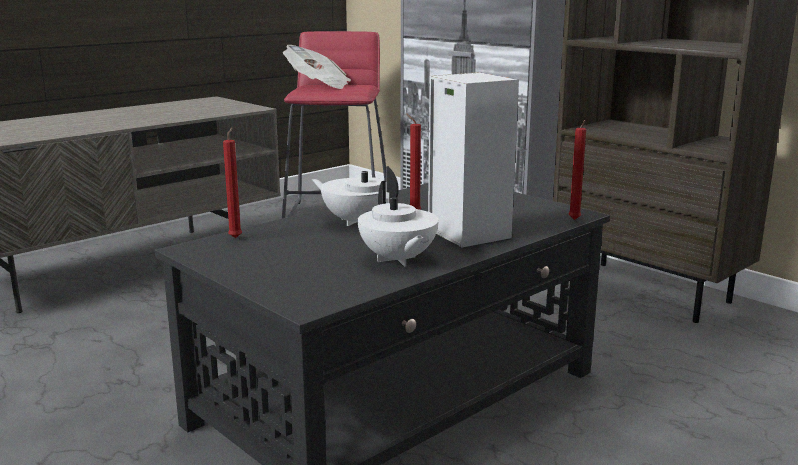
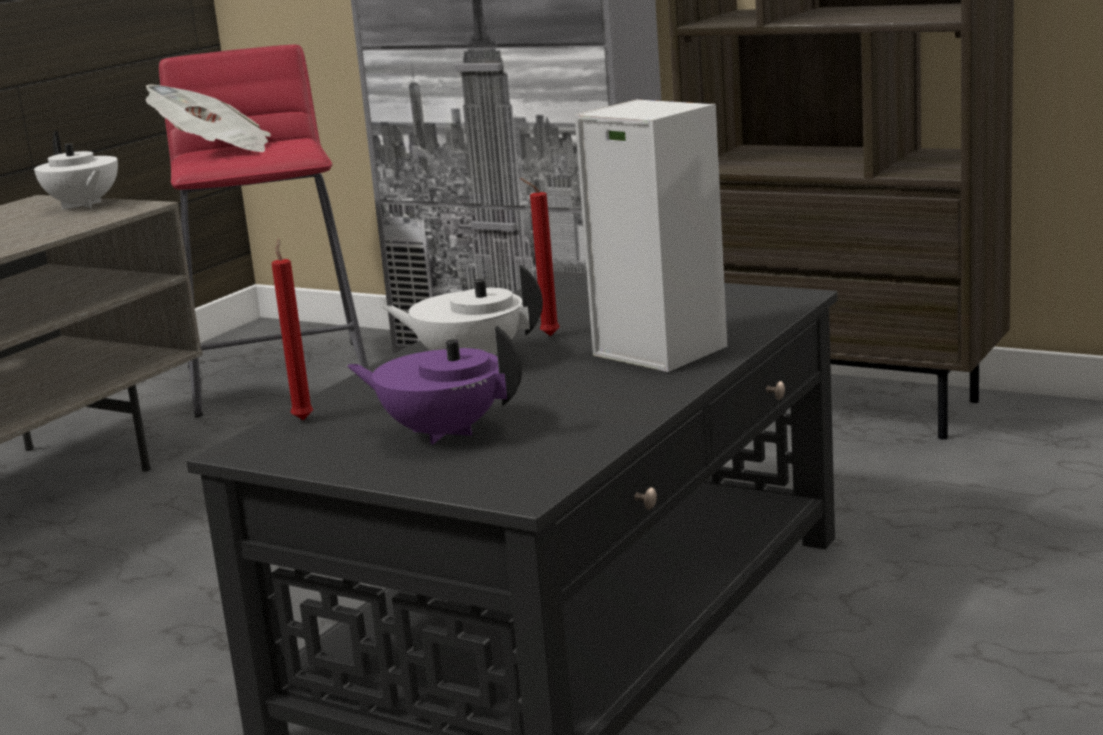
camera: 15 degrees left, 0 degrees up
white teapot [357,181,439,267] -> white teapot moved to [34,131,118,210]
red candle [568,120,586,220] -> none
none -> purple teapot [347,326,522,444]

